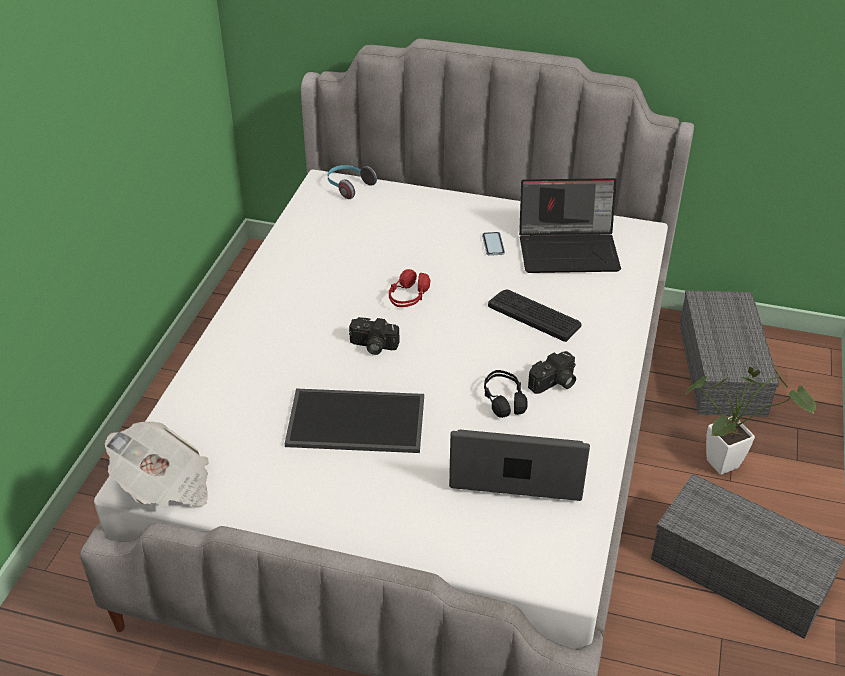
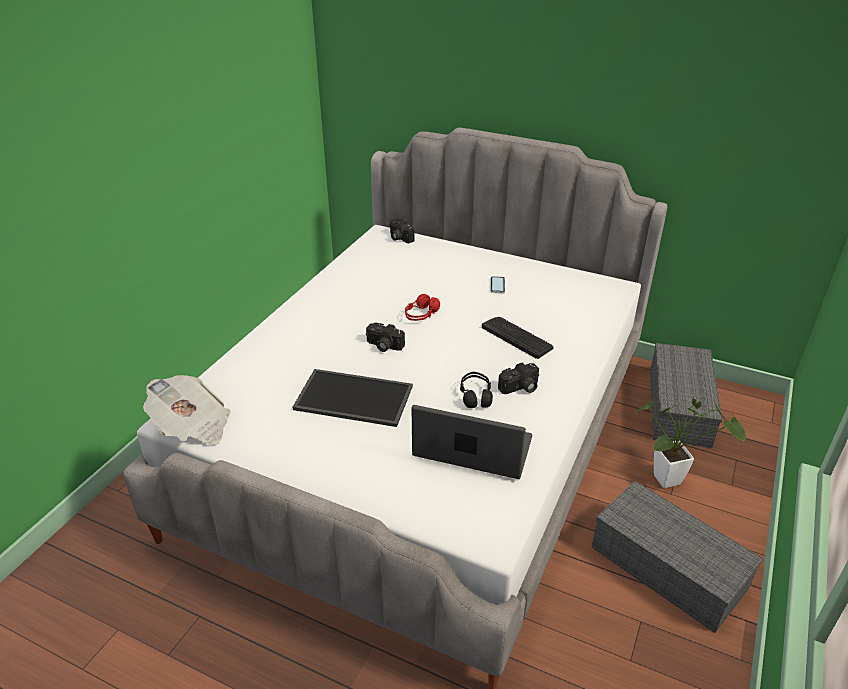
camera: 10 degrees right, 5 degrees down
headphones [327,165,377,199] -> camera [389,219,415,243]
laptop [519,178,621,273] -> none

